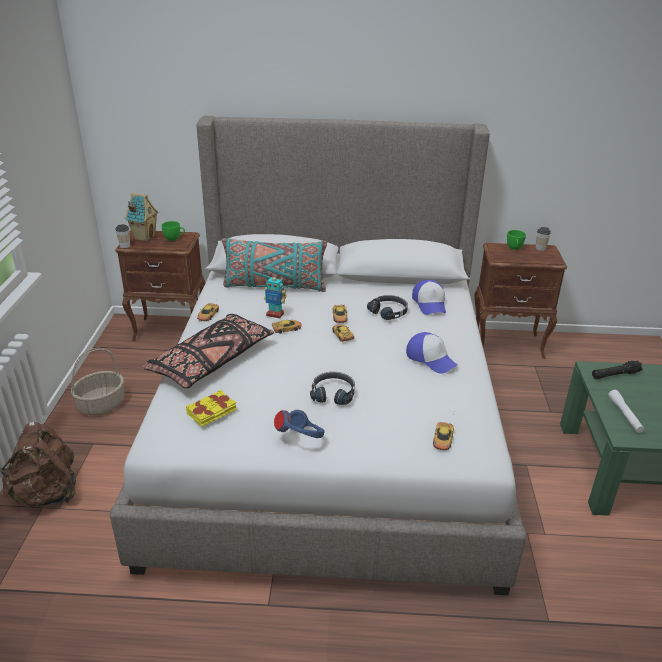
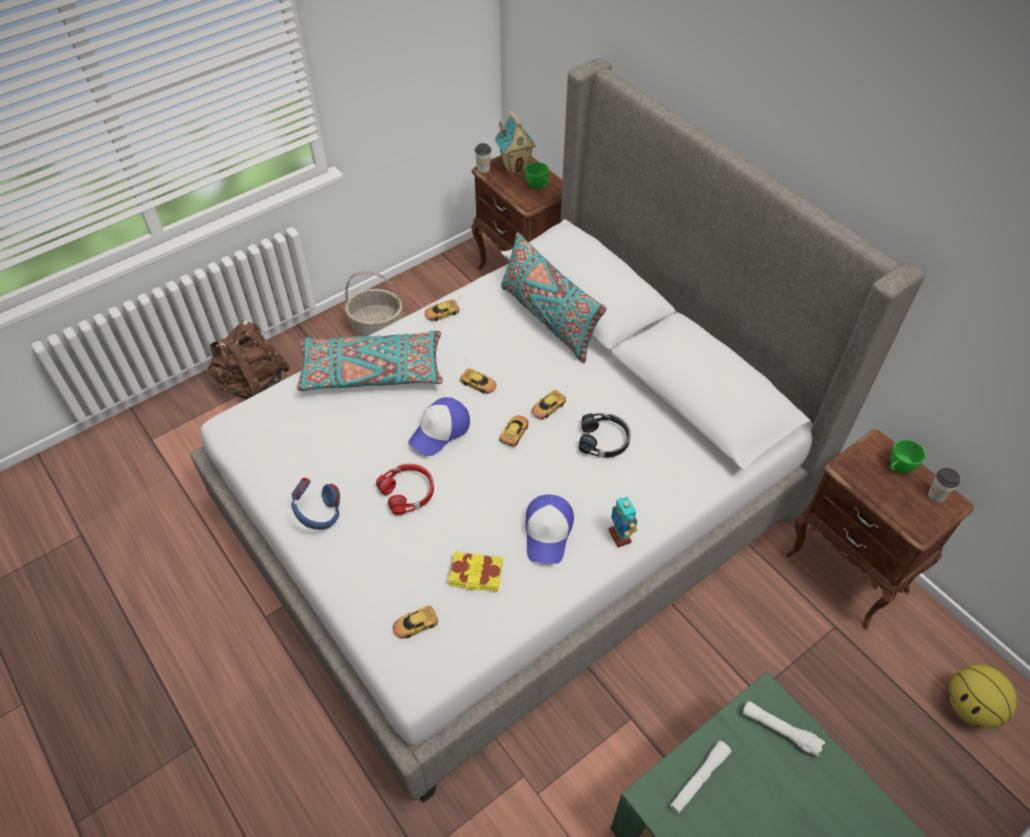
camera: 50 degrees right, 20 degrees up
black pillow [143,314,274,388] -> turquoise pillow [297,331,443,391]
yellow book [186,390,237,427] -> yellow book moved to [448,551,503,592]
toy robot [264,273,287,318] -> toy robot moved to [608,497,637,547]
black headphones [310,372,355,405] -> red headphones [376,464,434,515]
cap [412,280,446,315] -> cap moved to [408,397,470,456]
black flashlight [592,361,642,379] -> white flashlight [742,701,825,757]
none -> basketball [949,664,1018,729]

